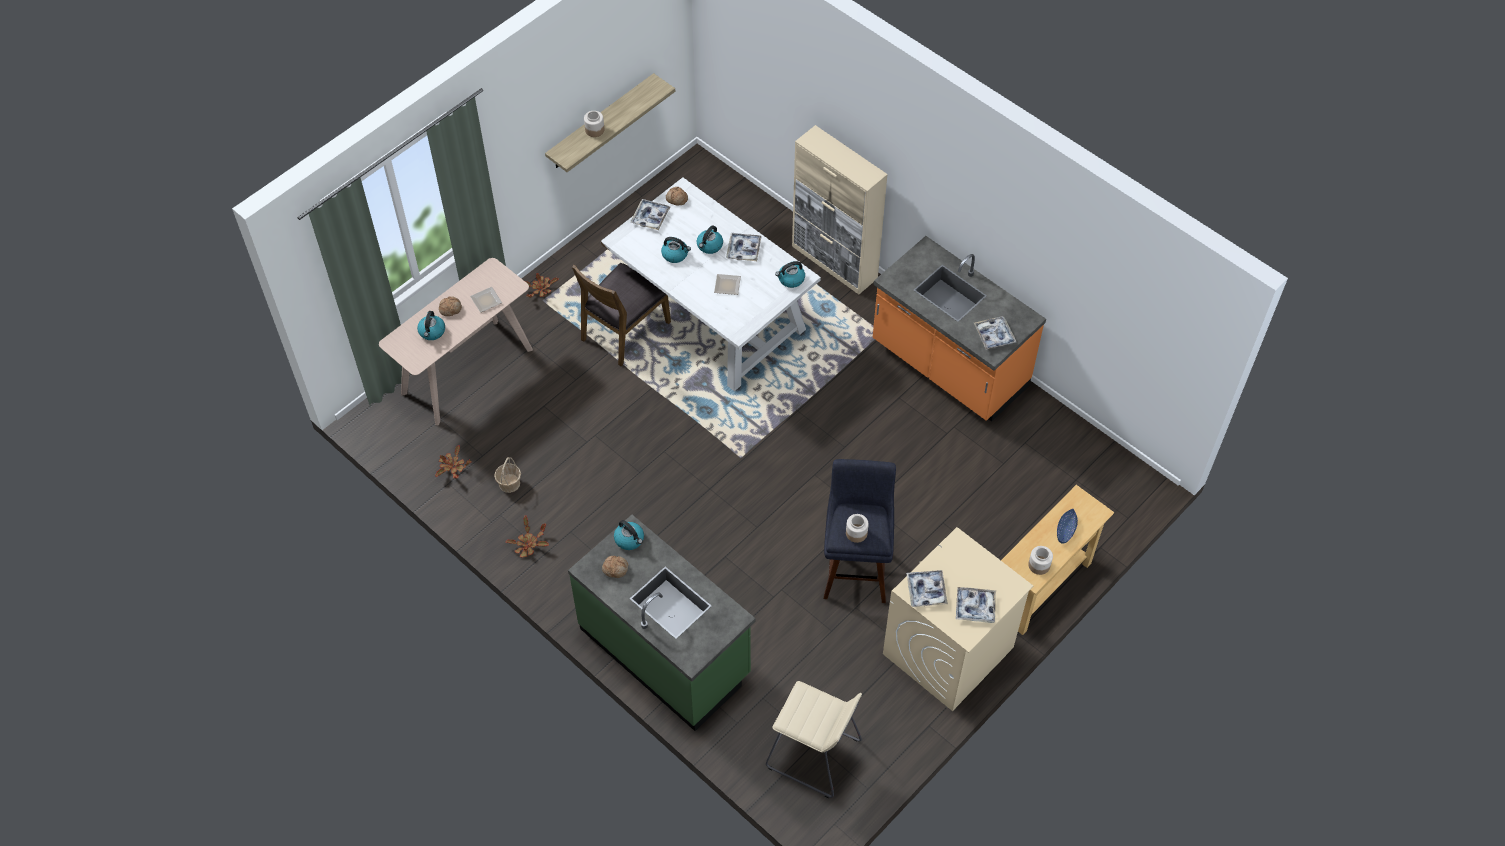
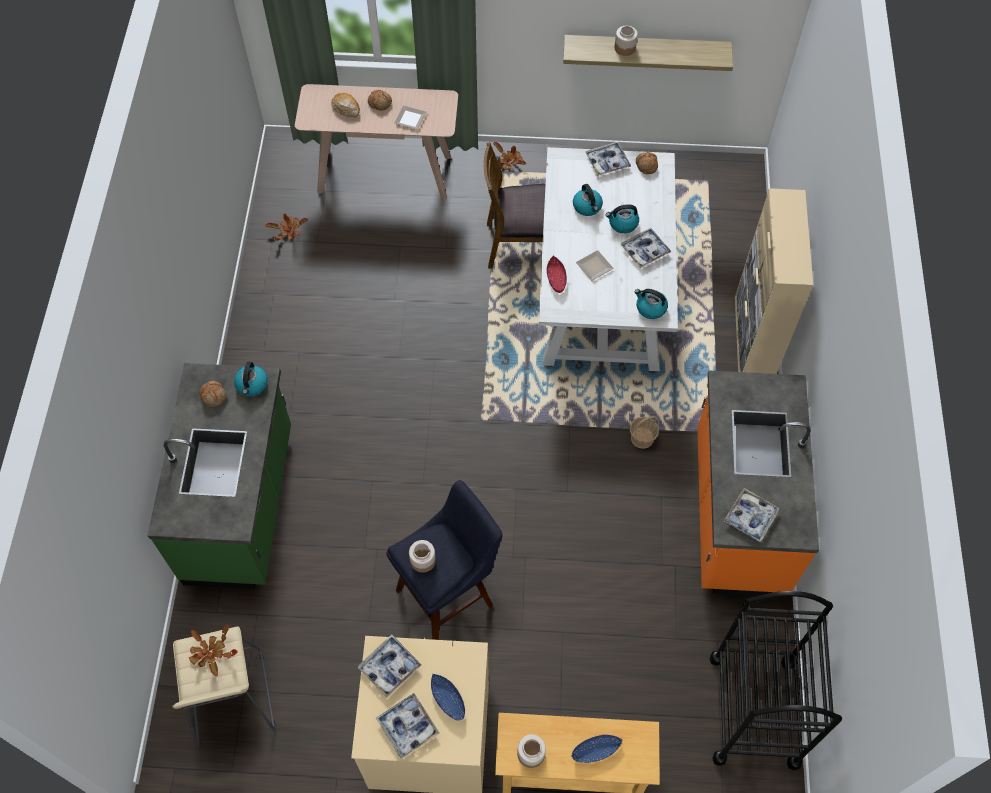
camera: 50 degrees right, 5 degrees up
kettle [417,311,445,340] -> bread [331,93,360,117]
basket [494,457,521,493] -> basket moved to [630,416,659,449]
potted plant [505,516,549,558] -> potted plant moved to [189,624,238,676]
none -> blue bowl [431,674,465,720]
none -> red bowl [547,256,567,293]
none -> black cart [710,591,842,770]

